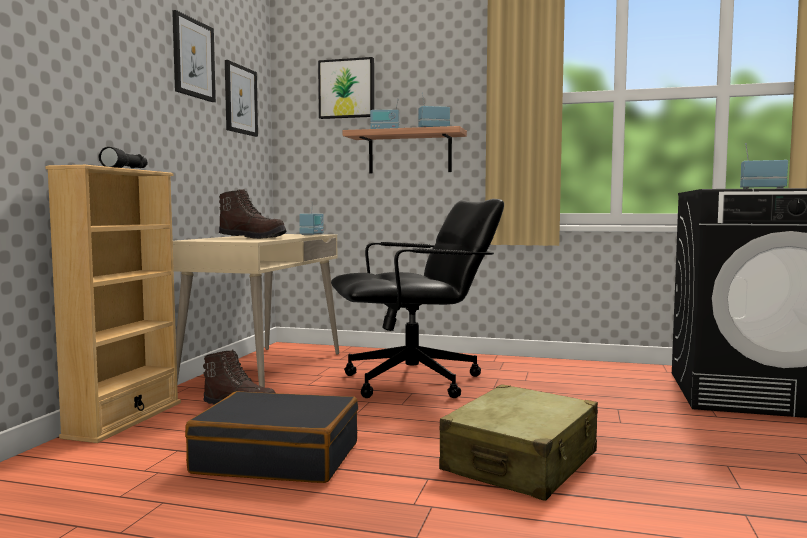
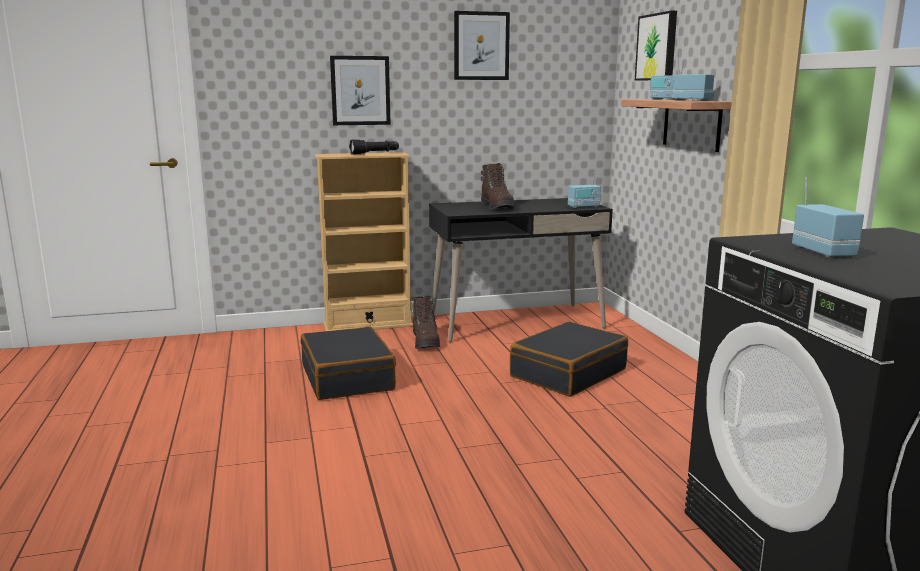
camera: 60 degrees right, 10 degrees up
beige desk [173,234,339,388] -> black desk [429,198,613,342]
picture [225,60,258,137] -> picture moved to [330,56,391,125]
black office chair [331,199,504,398] -> black suitcase [510,322,628,397]
beige suitcase [439,384,598,501] -> none

